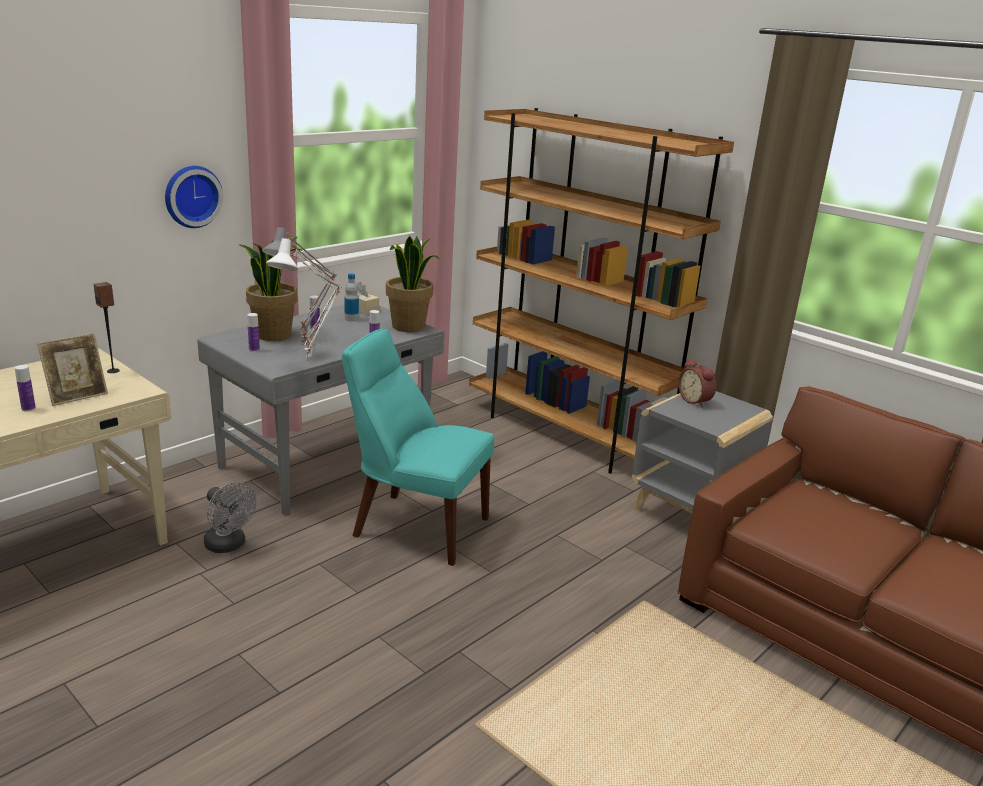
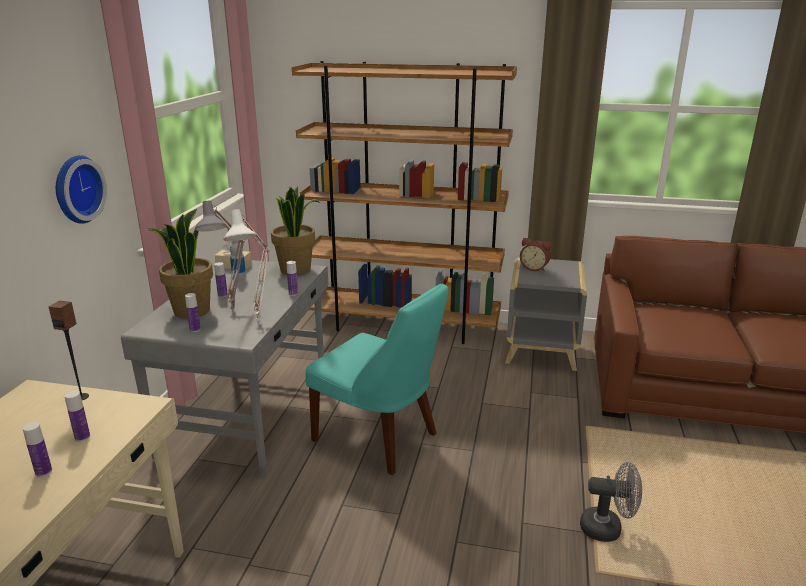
camera: 30 degrees left, 0 degrees up
picture frame [37,333,108,406] -> bottle [65,390,90,442]
grey fan [204,482,256,553] -> grey fan moved to [580,462,642,542]
turquoise chair [342,329,494,566] -> turquoise chair turned 135 degrees counterclockwise [306,283,449,475]

